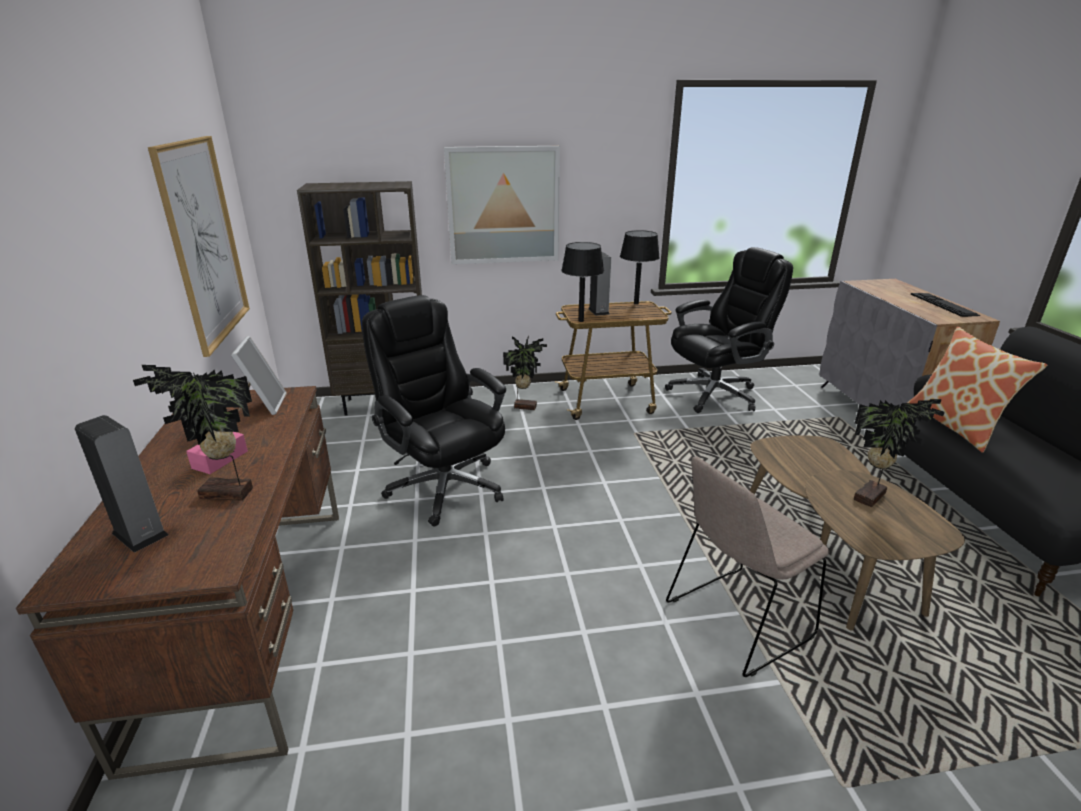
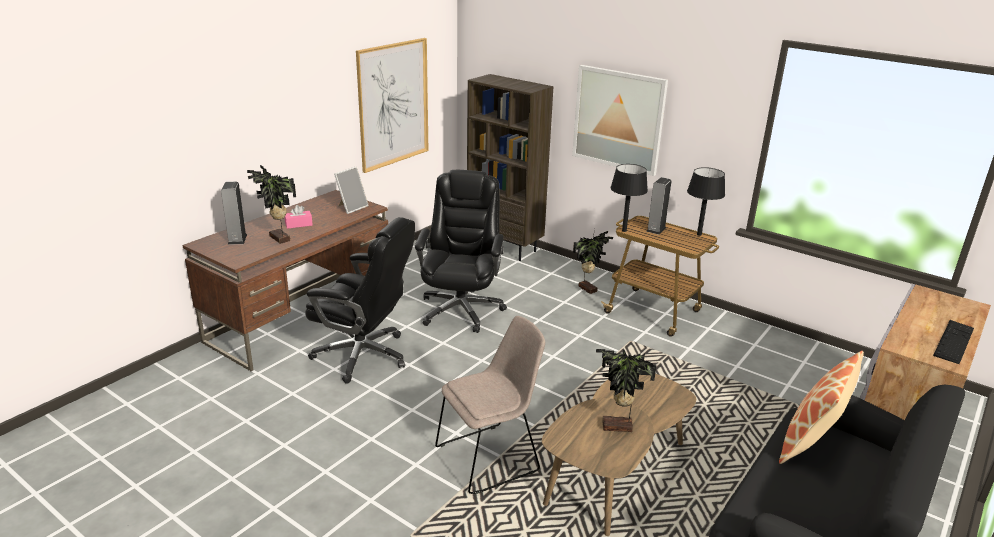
camera: 45 degrees right, 0 degrees up
black office chair [665,247,793,413] -> black office chair moved to [305,217,415,384]
beige chair [666,456,830,677] -> beige chair turned 135 degrees clockwise [435,316,545,494]

